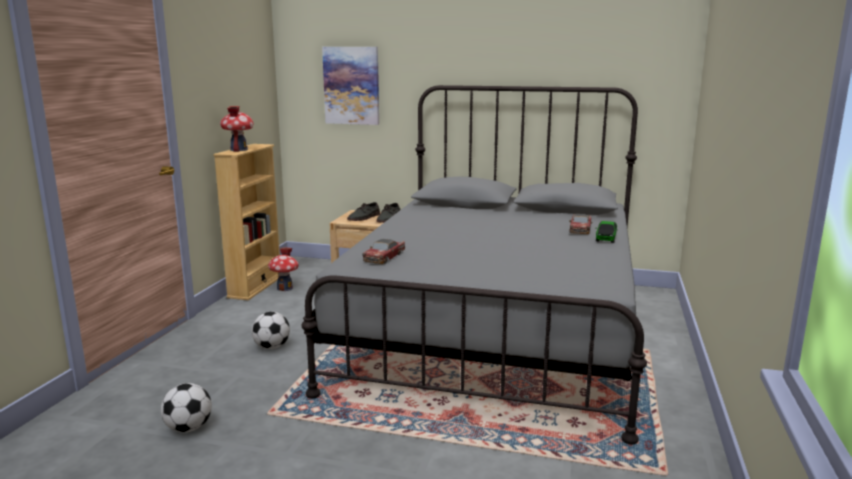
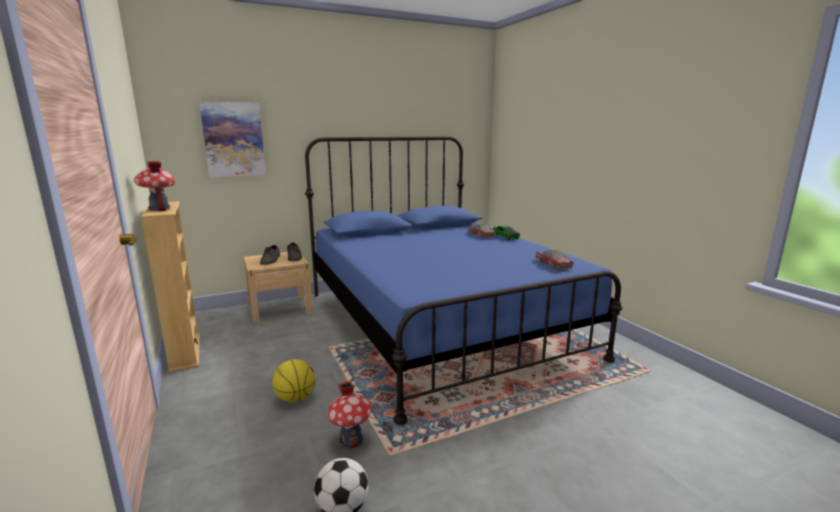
camera: 40 degrees left, 0 degrees up
football [252,312,290,349] -> basketball [272,359,316,402]
toy house [268,247,299,291] -> toy house moved to [327,381,372,449]
grey bed [301,85,647,444] -> blue bed [305,136,622,425]
toy car [363,239,405,264] -> toy car moved to [535,250,574,269]

